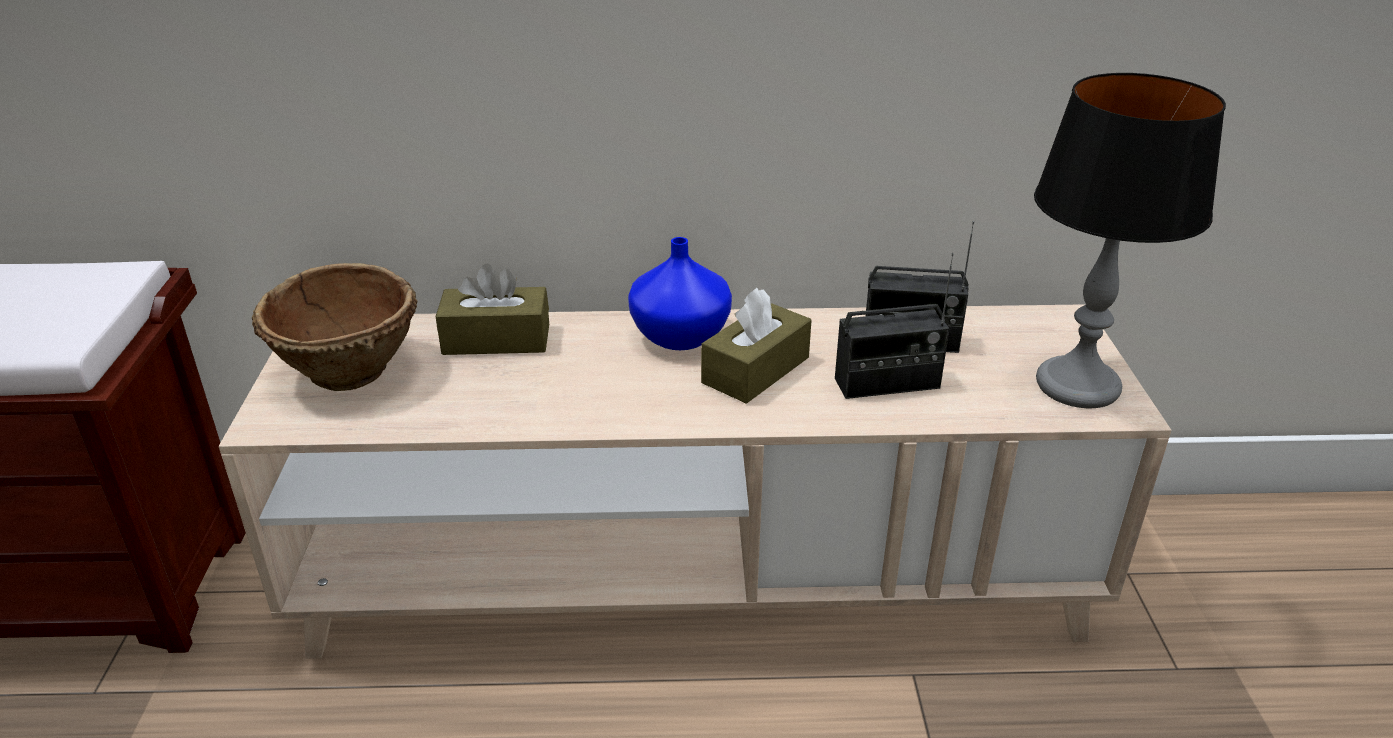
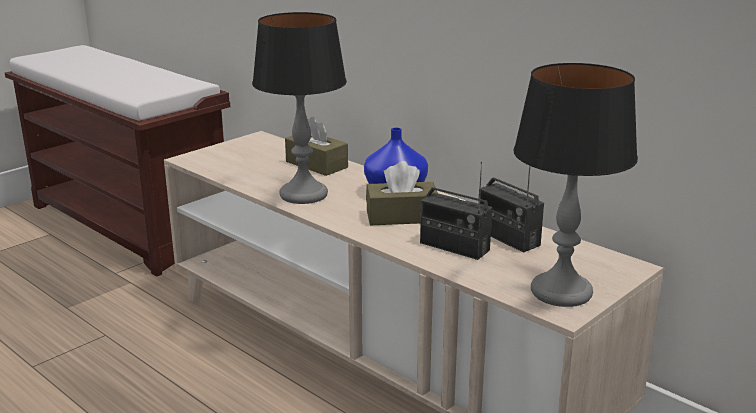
camera: 45 degrees right, 10 degrees down
brown bowl [252,263,417,391] -> none
none -> table lamp [252,12,347,204]

